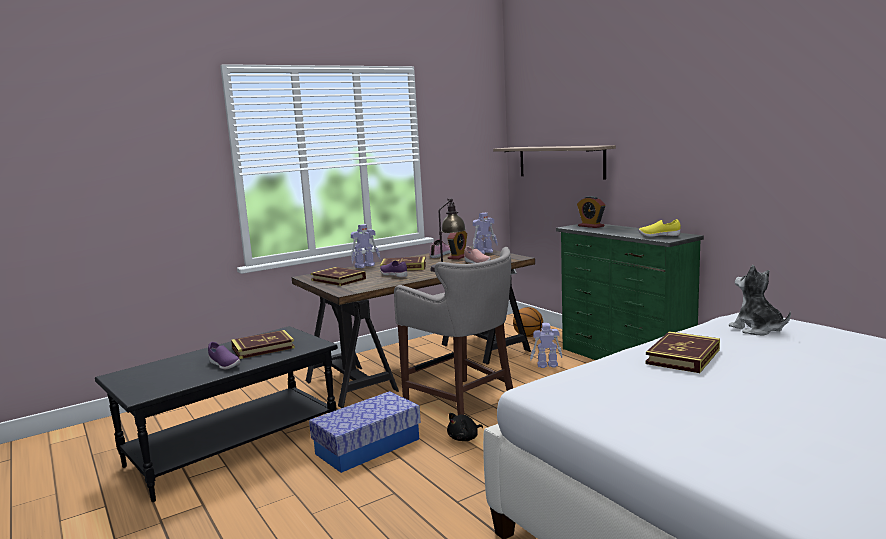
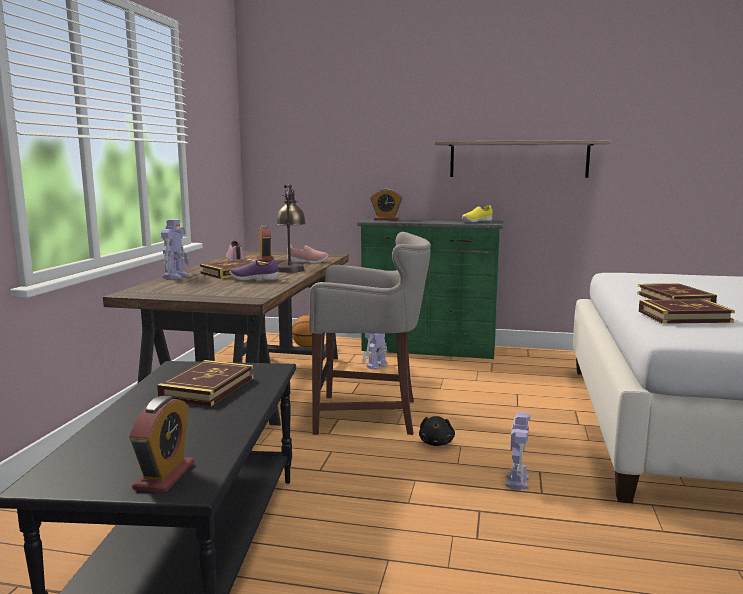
camera: 45 degrees left, 0 degrees up
purple shoe [208,342,241,369] -> none
storage box [309,391,421,473] -> none
book [311,267,366,286] -> book moved to [638,299,735,324]
toy robot [473,213,498,254] -> toy robot moved to [505,412,530,490]
shelf [493,145,616,179] -> shelf moved to [435,140,610,178]
plush toy [729,265,791,335] -> none
none -> alarm clock [129,396,194,493]

